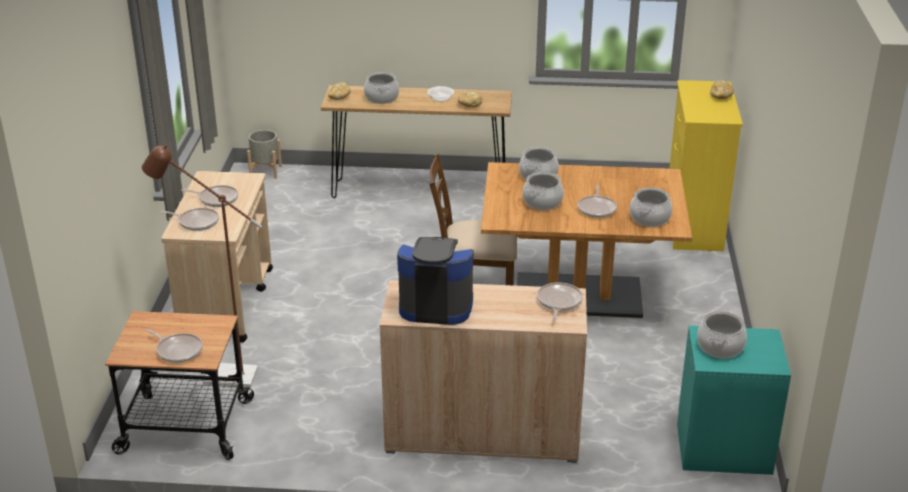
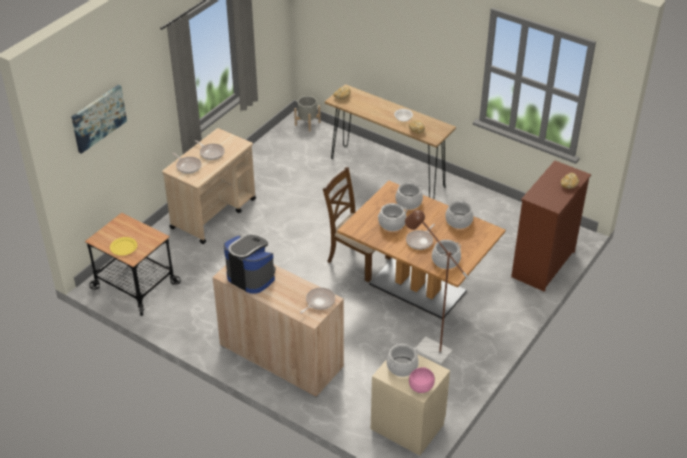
camera: 30 degrees right, 10 degrees up
brown floor lamp [142,145,262,388] -> brown floor lamp moved to [405,210,470,365]
frying pan [146,329,203,363] -> yellow plate [110,237,137,256]
cooking pot [364,72,399,104] -> cooking pot moved to [445,200,474,229]
yellow dresser [669,80,743,251] -> brown dresser [511,161,591,292]
turquoise nightstand [677,326,791,475] -> beige nightstand [371,354,450,456]
none -> picture [71,85,127,154]
none -> pink bowl [409,367,435,393]

